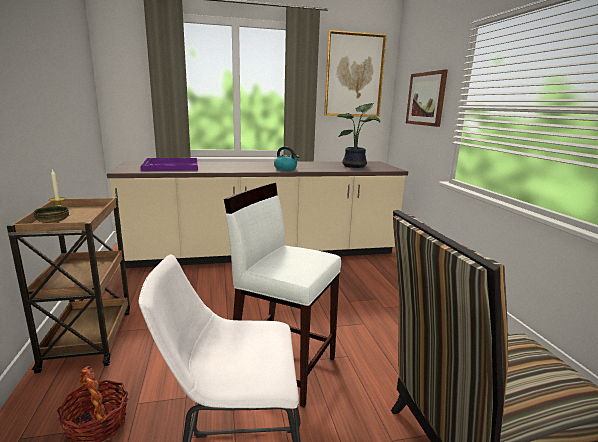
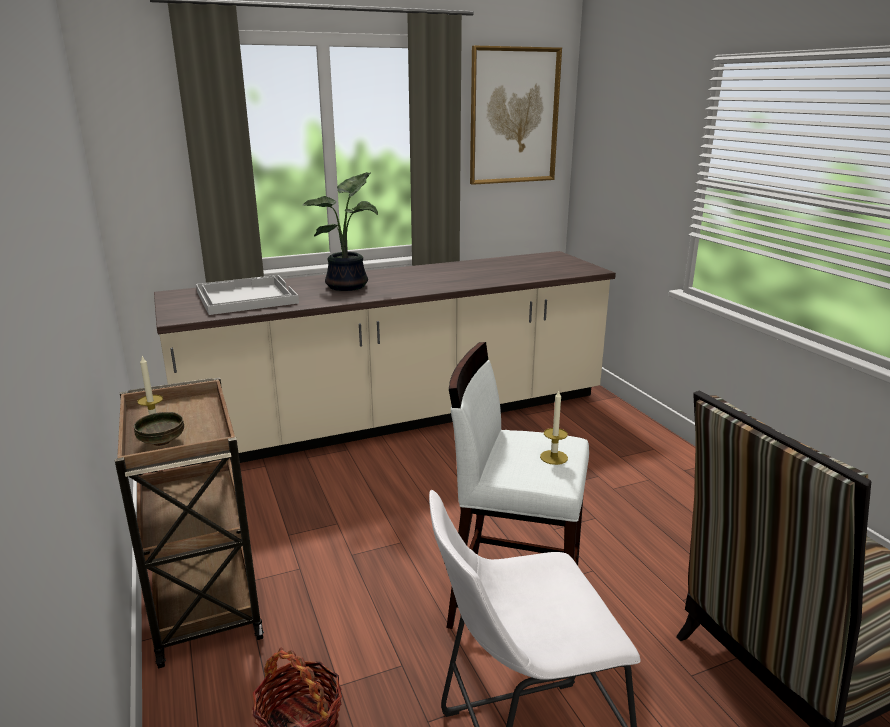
camera: 10 degrees left, 5 degrees up
purple tray [141,158,198,171] -> white tray [196,275,299,315]
kettle [274,146,299,170] -> none
potted plant [336,103,380,168] -> potted plant moved to [302,172,378,291]
picture [406,70,448,127] -> none
none -> candle [540,389,568,465]

